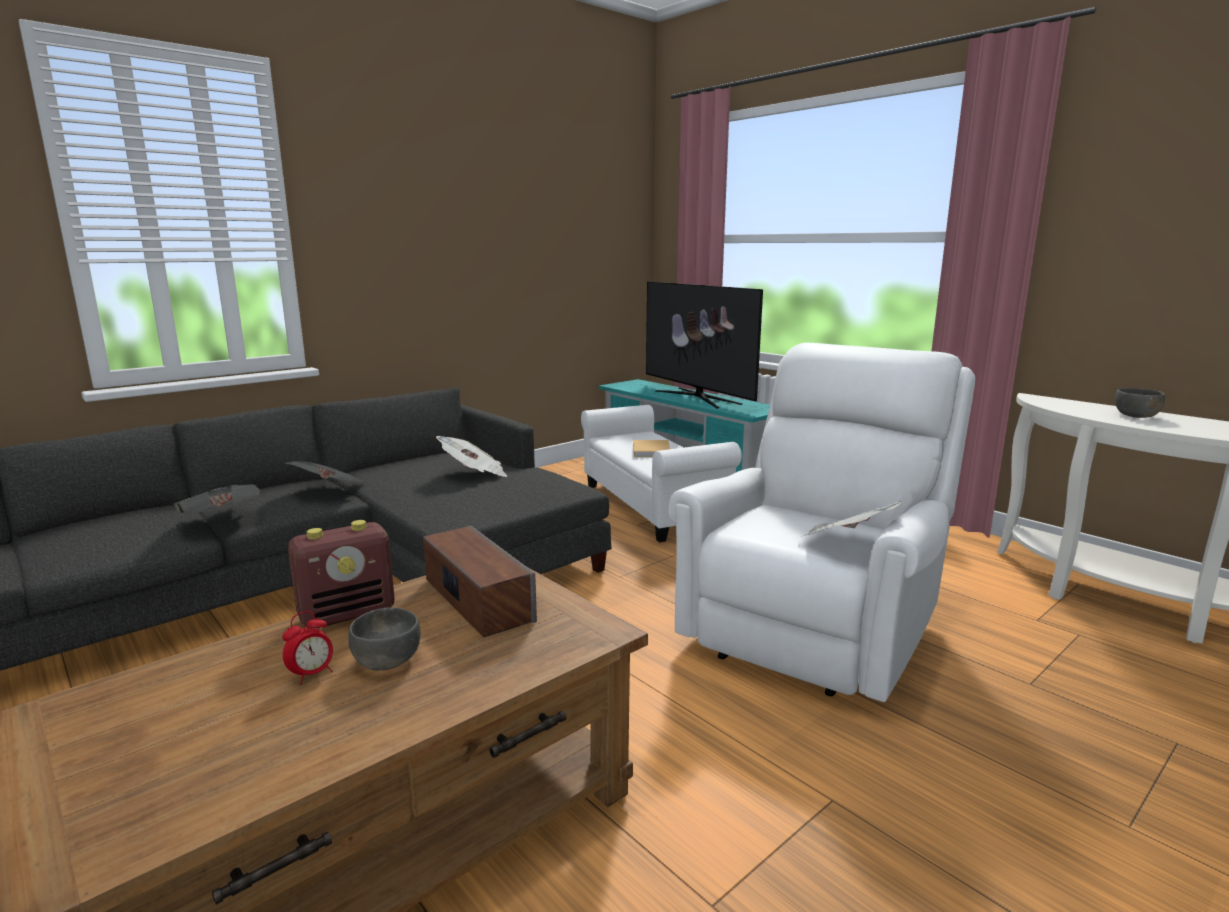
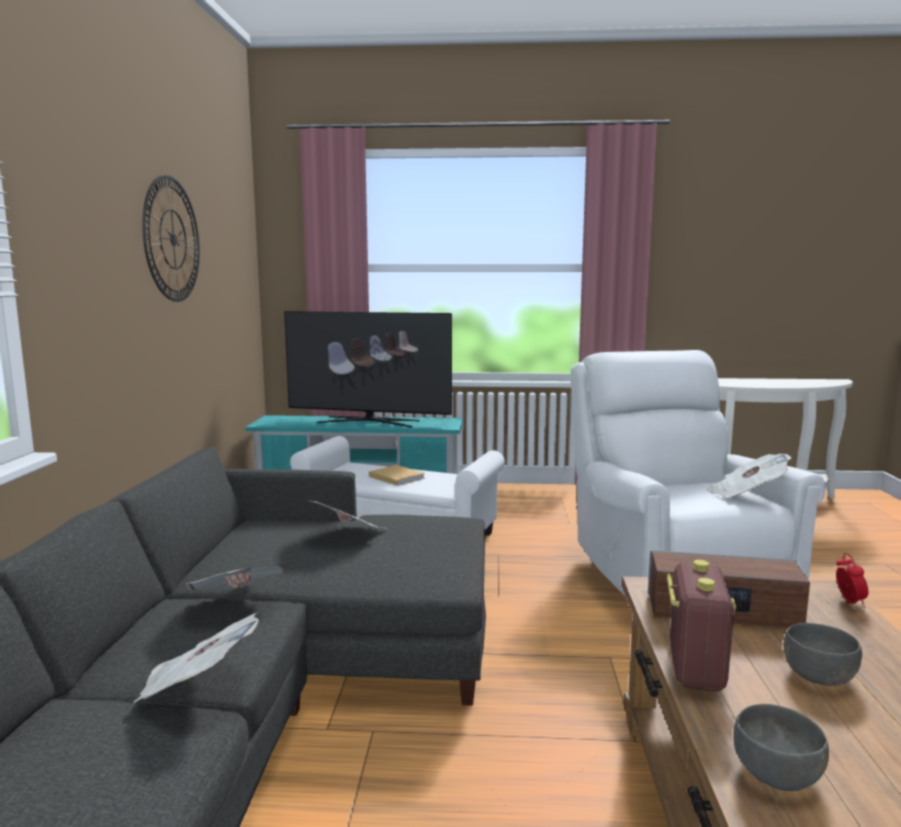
camera: 45 degrees left, 5 degrees down
alarm clock [282,611,333,685] -> alarm clock moved to [836,553,868,608]
grey bowl [1115,388,1165,418] -> grey bowl moved to [733,704,829,791]
none -> wall clock [142,175,200,302]

